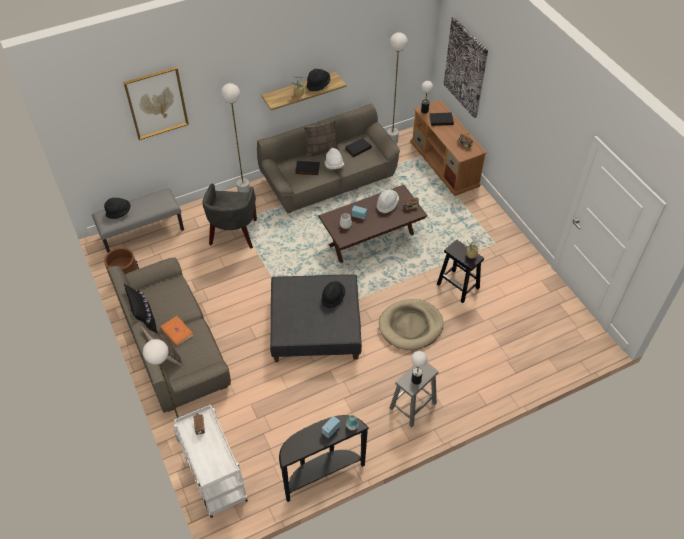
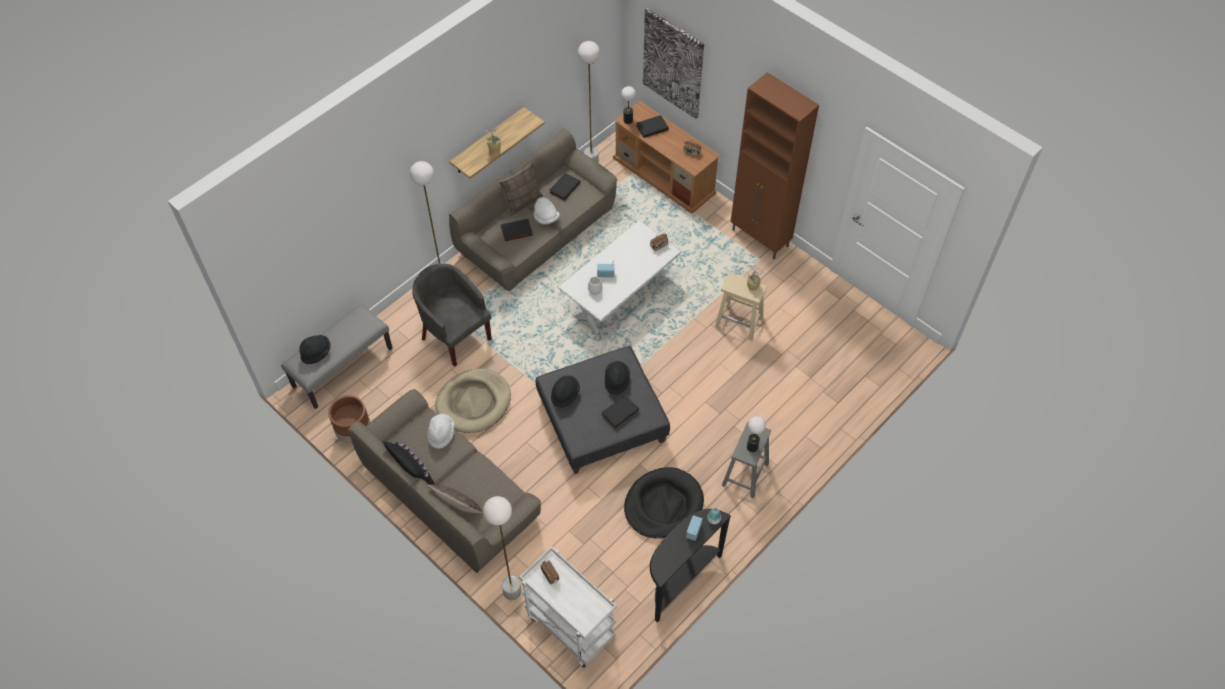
camera: 20 degrees left, 5 degrees up
picture [123,67,189,140] -> none
orange book [160,316,194,346] -> none
grey armchair [202,183,257,249] -> grey armchair turned 150 degrees clockwise [412,263,492,367]
black hat [307,69,330,91] -> black hat moved to [551,375,580,408]
brown coffee table [318,185,428,263] -> white coffee table [558,220,682,334]
white hat [377,190,399,213] -> white hat moved to [428,414,454,449]
beige dog bed [379,299,444,350] -> beige dog bed moved to [435,368,511,433]
black stool [437,240,484,303] -> beige stool [715,272,768,341]
none -> black book [601,395,639,428]
none -> black dog bed [624,467,704,539]
none -> brown cabinet [731,72,819,259]

